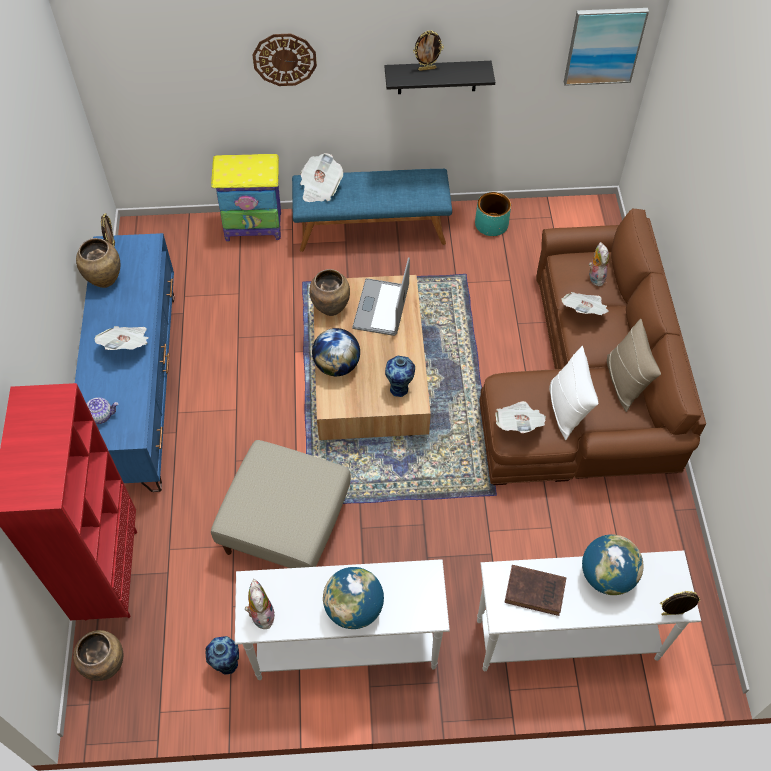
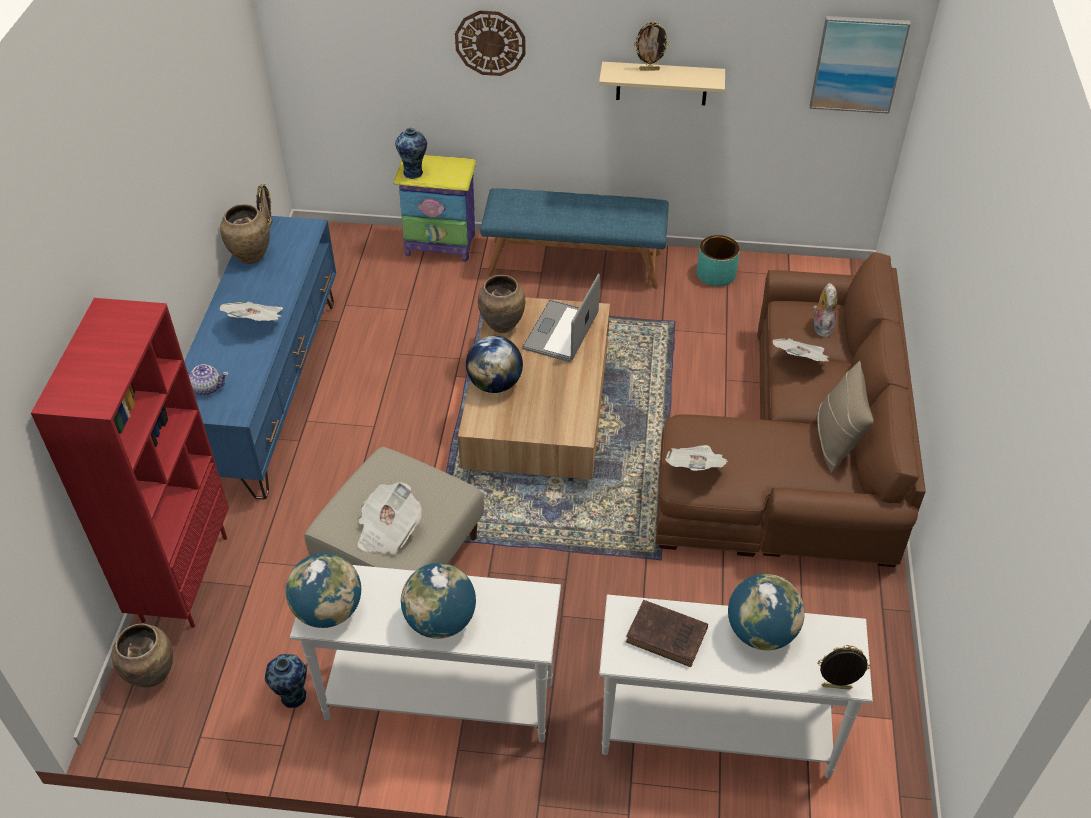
camera: 10 degrees right, 10 degrees down
plush toy [244,579,275,629] -> globe [286,553,361,628]
newspaper [300,153,343,202] -> newspaper moved to [357,482,422,555]
black shelf [385,61,495,94] -> beige shelf [599,62,725,105]
vase [385,356,415,397] -> vase moved to [395,128,427,179]
white pillow [549,346,598,440] -> none

